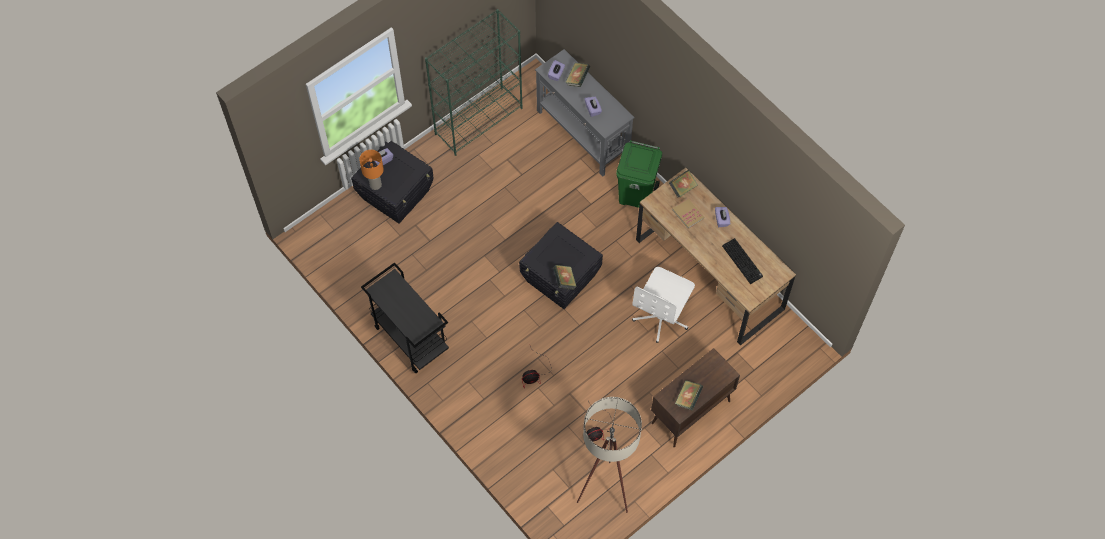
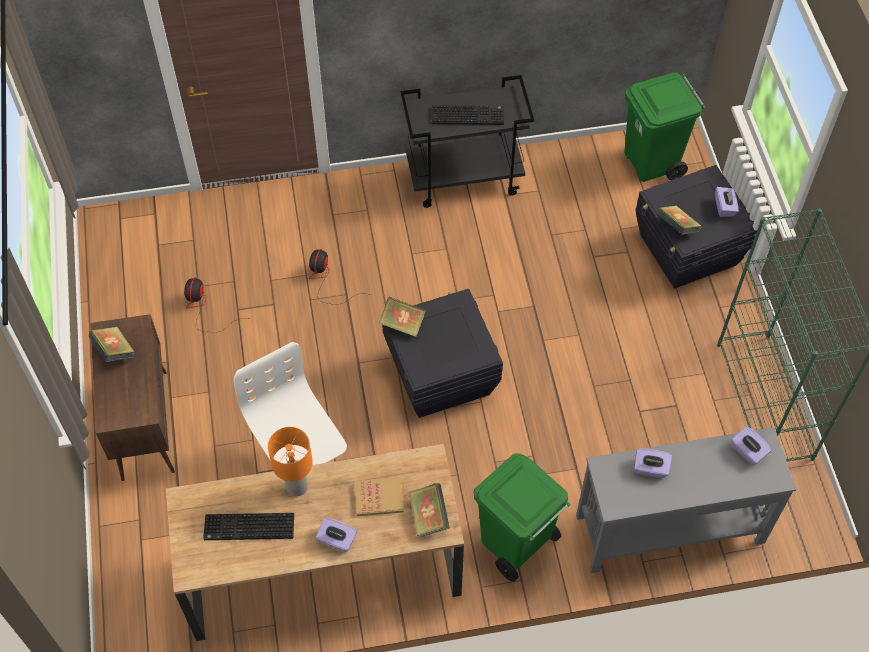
camera: 120 degrees right, 5 degrees down
orange table lamp [359,150,384,190] -> orange table lamp moved to [268,427,313,496]
book [565,63,590,87] -> book moved to [656,206,702,235]
beige floor lamp [577,397,642,513] -> none
none -> keyboard [431,105,504,125]
none -> green trash can [624,72,705,182]

